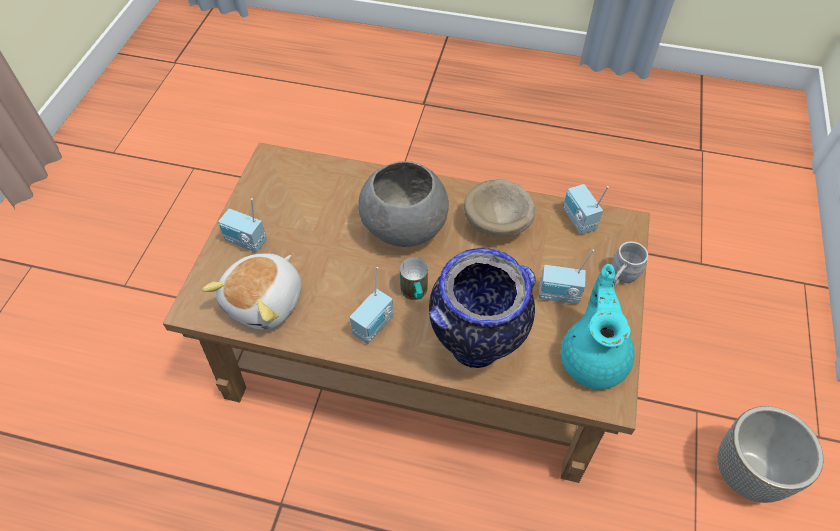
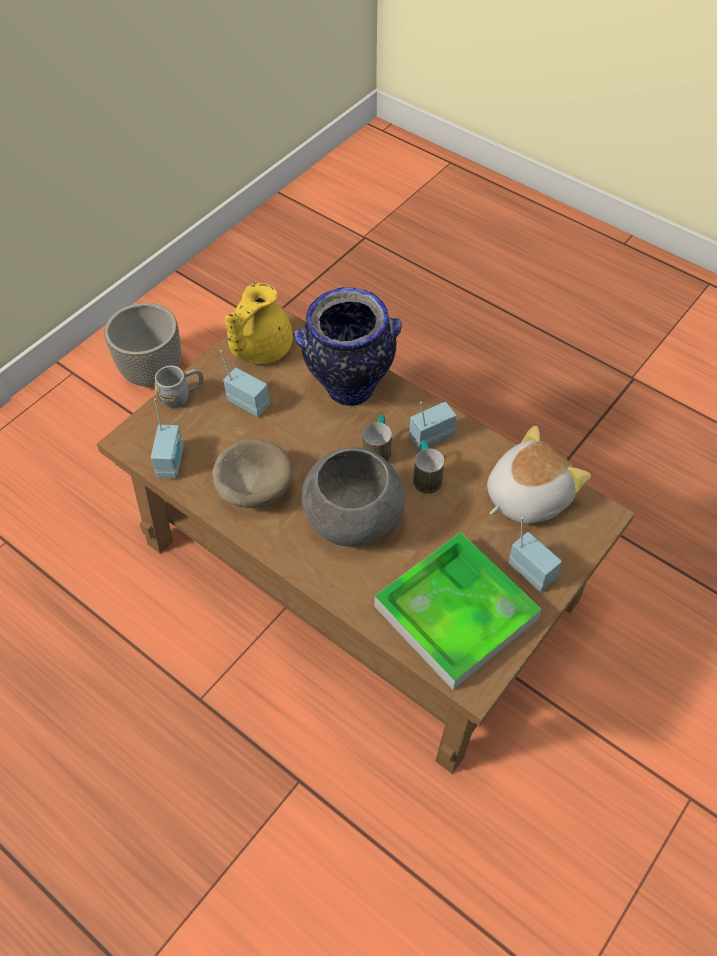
camera: 155 degrees left, 0 degrees up
turquoise teapot [561,264,634,389] -> yellow teapot [225,283,293,364]
none -> tray [374,532,542,690]
none -> mug [413,440,444,494]

